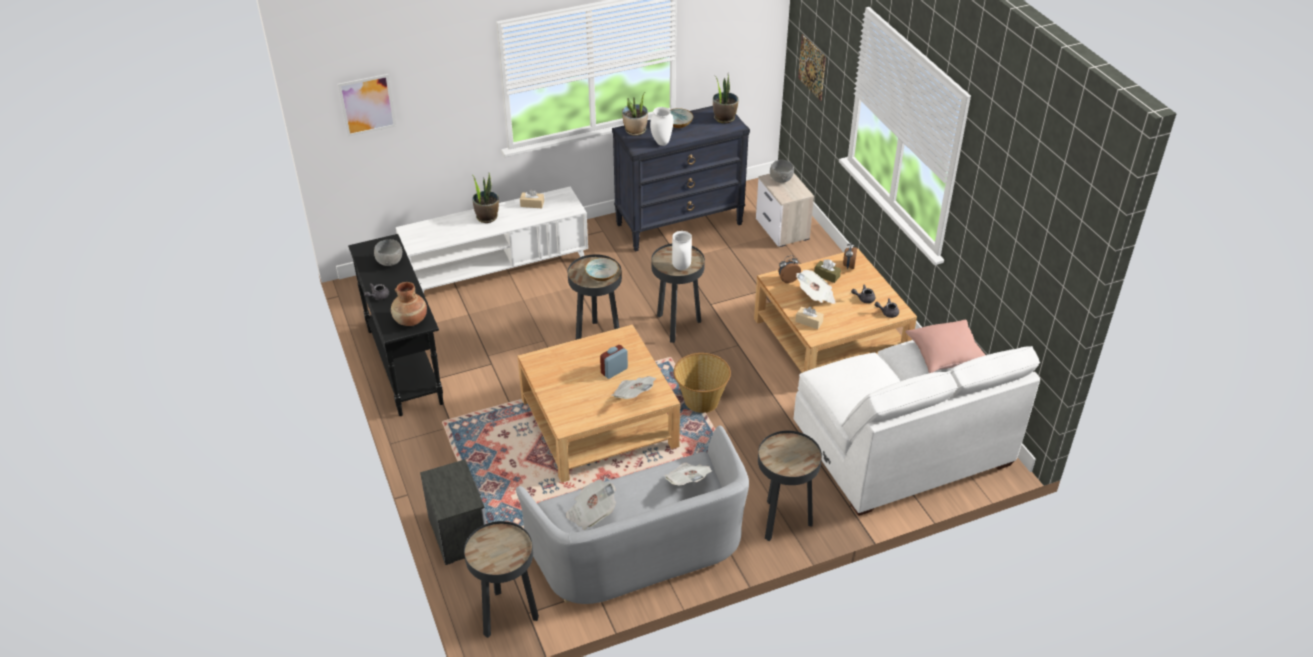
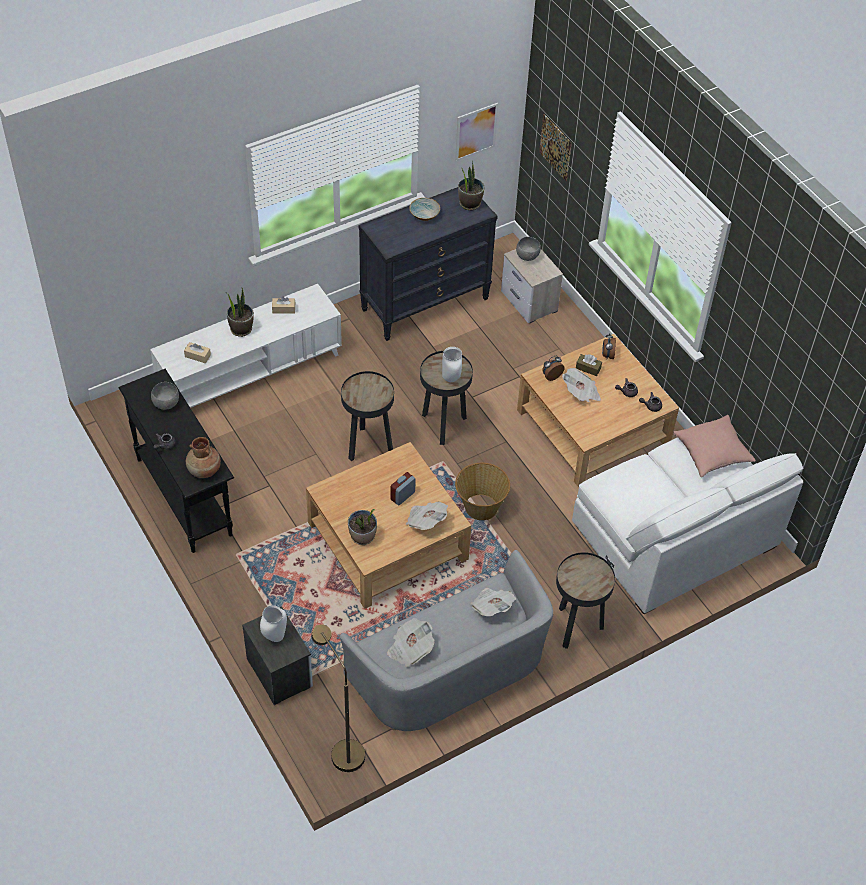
camera: 10 degrees left, 10 degrees up
picture [338,74,396,136] -> picture moved to [455,103,498,161]
black side table [464,521,539,638] -> brown floor lamp [311,624,365,772]
bowl [585,258,619,281] -> none
potted plant [622,92,648,136] -> potted plant moved to [348,509,377,545]
white vase [650,107,673,146] -> white vase moved to [260,605,287,642]
beige tissue box [795,307,824,329] -> beige tissue box moved to [184,342,211,363]

